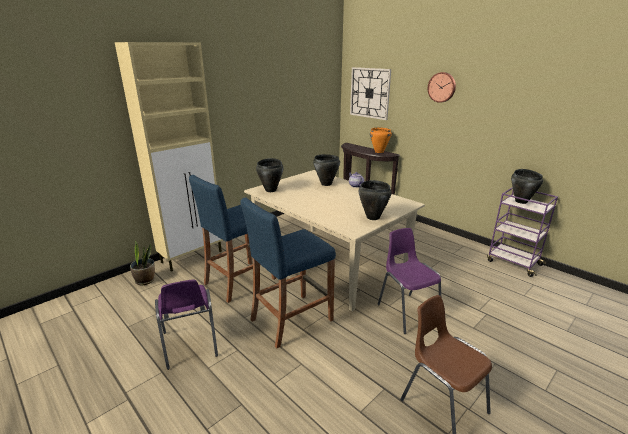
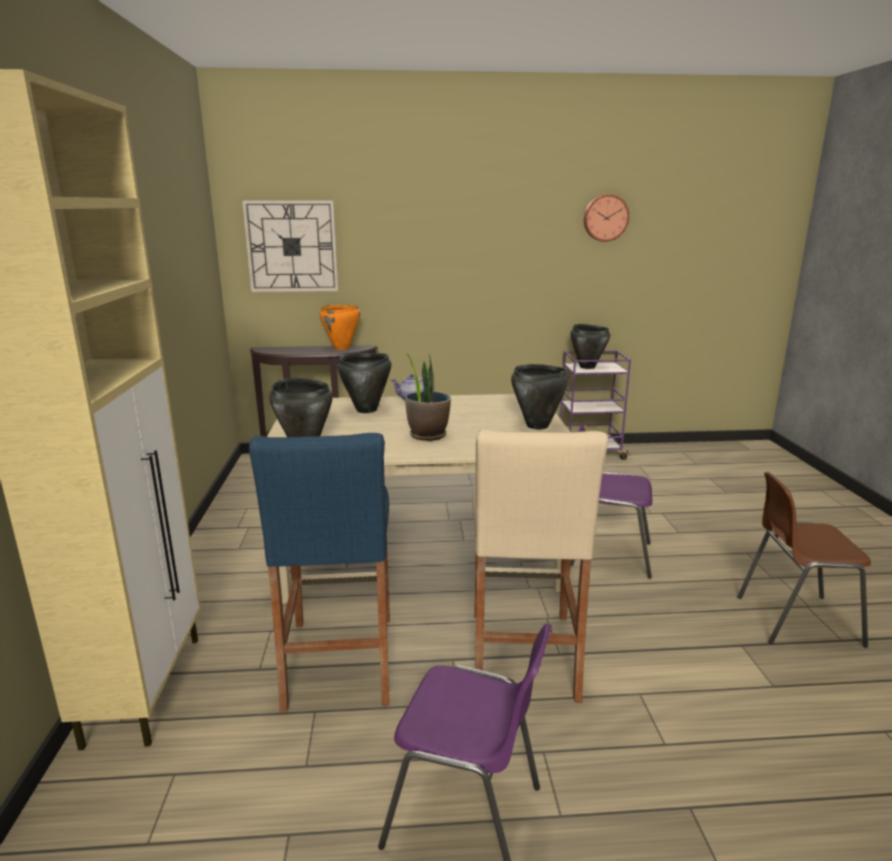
camera: 50 degrees left, 5 degrees down
potted plant [130,240,155,285] -> potted plant moved to [405,353,451,441]
blue stool [241,198,336,349] -> beige stool [472,429,608,703]
wall clock [428,72,456,103] -> wall clock moved to [584,194,629,242]

